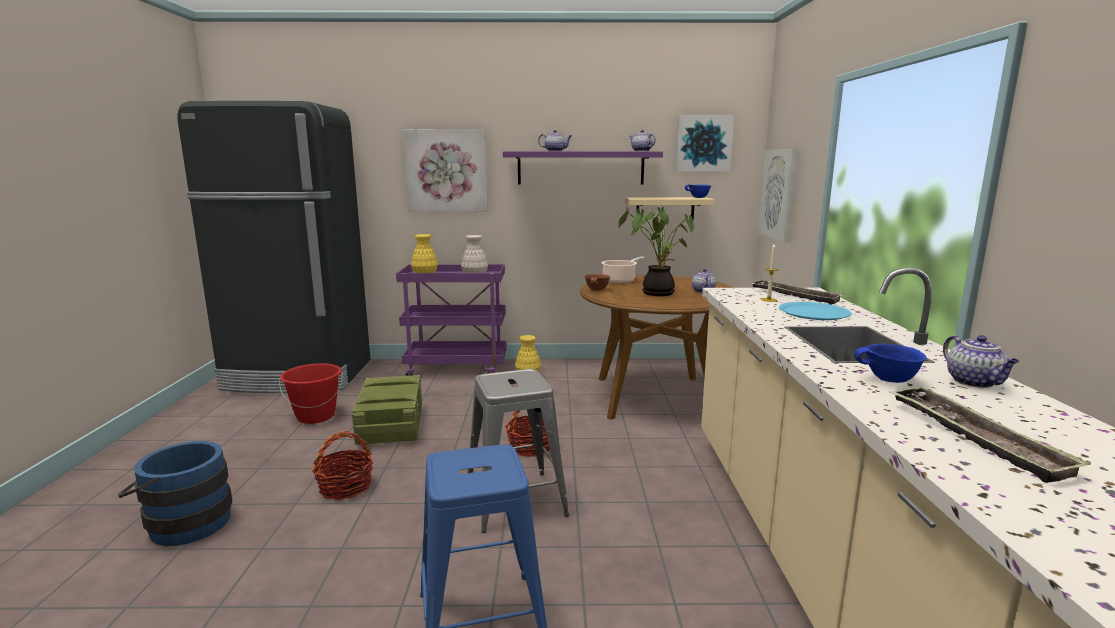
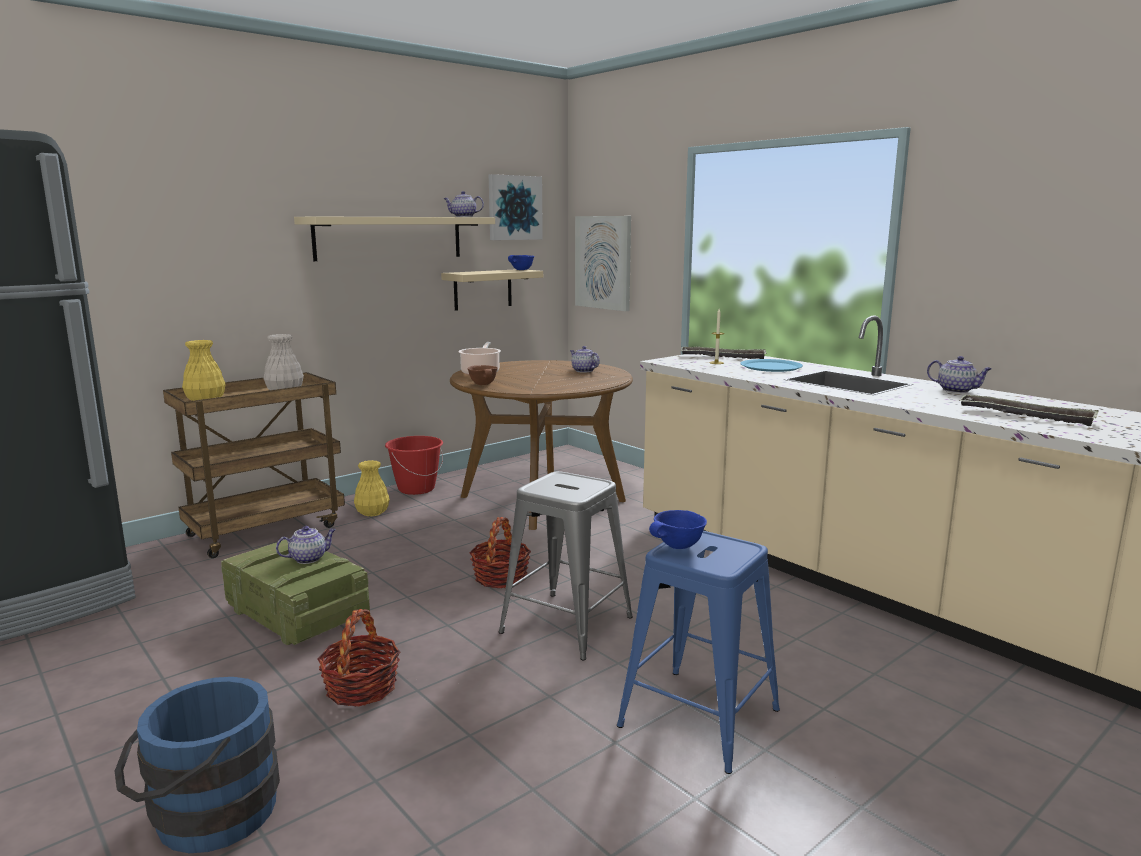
camera: 40 degrees left, 0 degrees up
red bucket [279,363,342,424] -> red bucket moved to [385,436,443,495]
purple cart [396,264,507,376] -> brown cart [163,372,345,558]
picture [403,129,488,212] -> none
purple shelf [503,151,663,185] -> beige shelf [294,216,495,261]
teapot [538,130,572,151] -> teapot moved to [276,526,336,564]
potted plant [618,206,694,296] -> none
blue bowl [854,344,927,383] -> blue bowl moved to [649,510,707,549]

